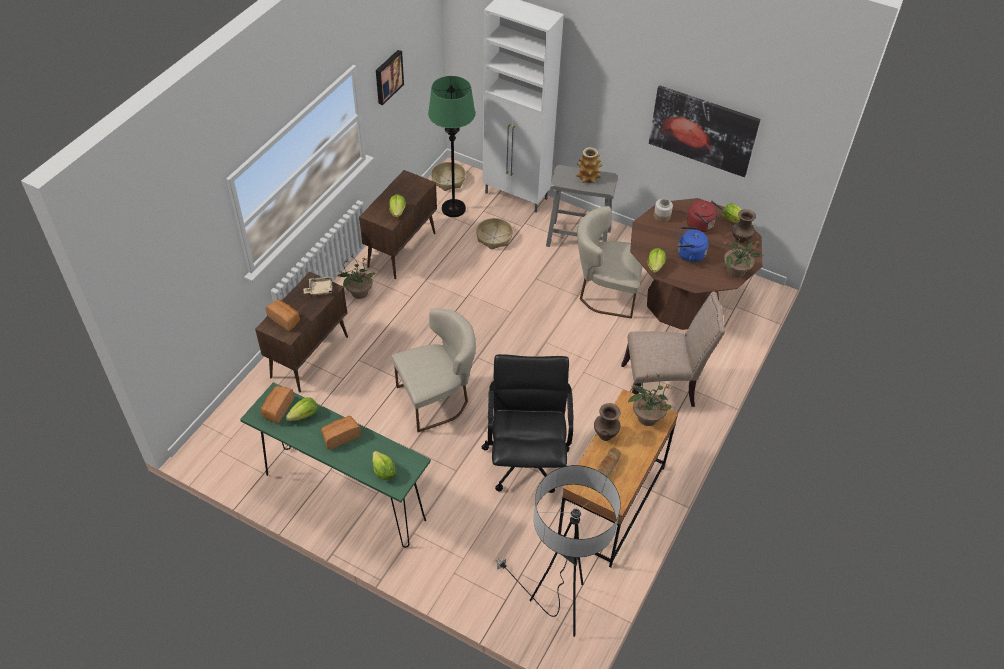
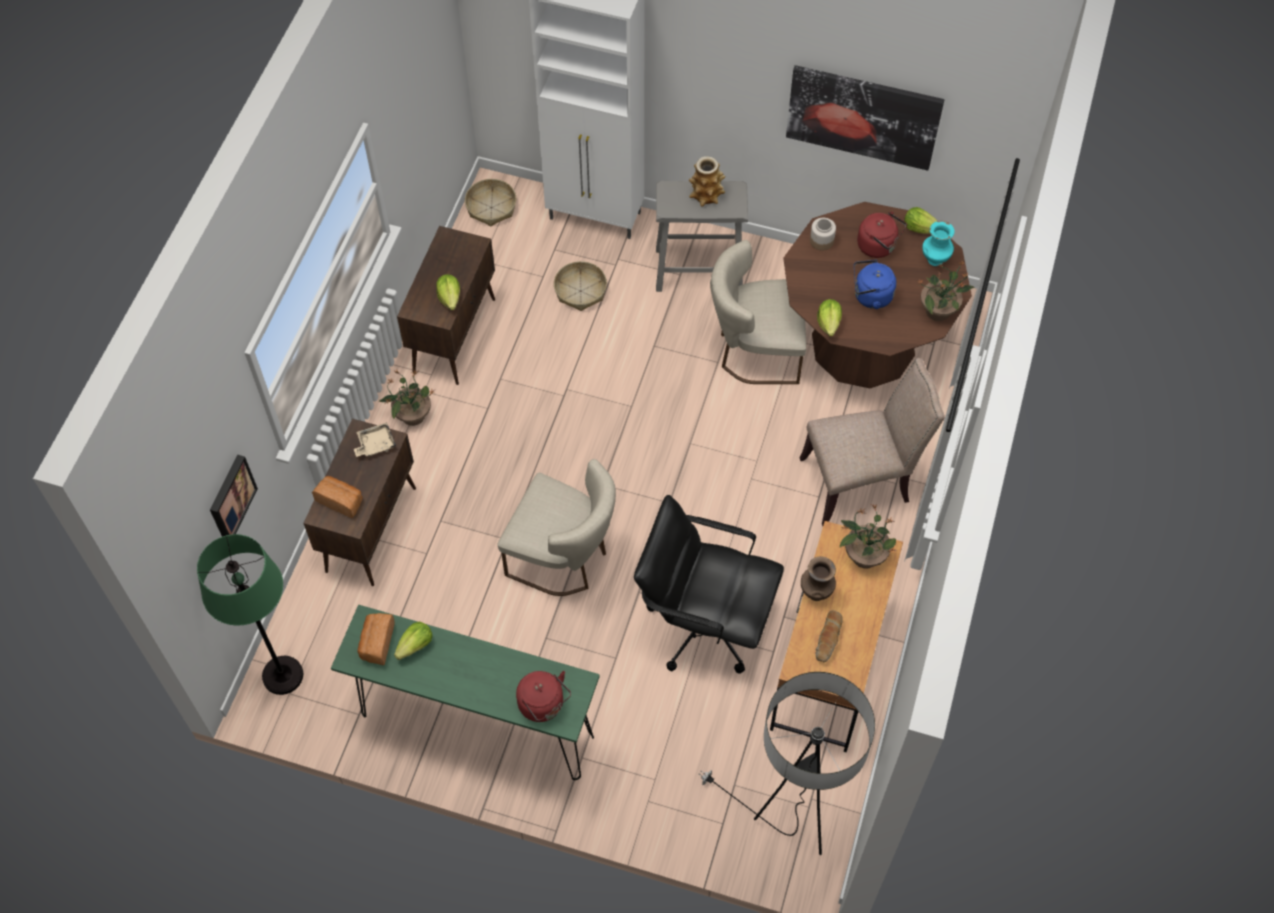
camera: 10 degrees left, 10 degrees up
bread [321,416,361,450] -> none
lettuce [372,451,396,480] -> red kettle [516,671,571,722]
picture [376,50,404,105] -> picture moved to [210,455,258,537]
beige chair [392,308,476,432] -> beige chair turned 60 degrees clockwise [498,459,616,596]
green floor lamp [428,76,475,217] -> green floor lamp moved to [197,534,303,695]
black office chair [482,354,574,493] -> black office chair turned 60 degrees counterclockwise [634,495,784,674]
brown vase [732,209,756,244] -> turquoise vase [922,221,955,266]

